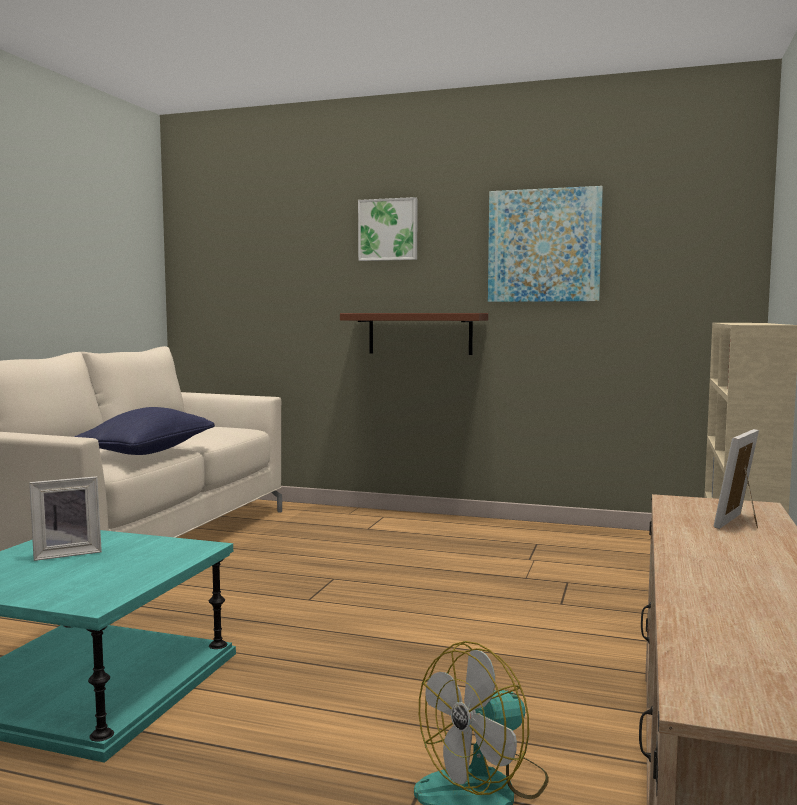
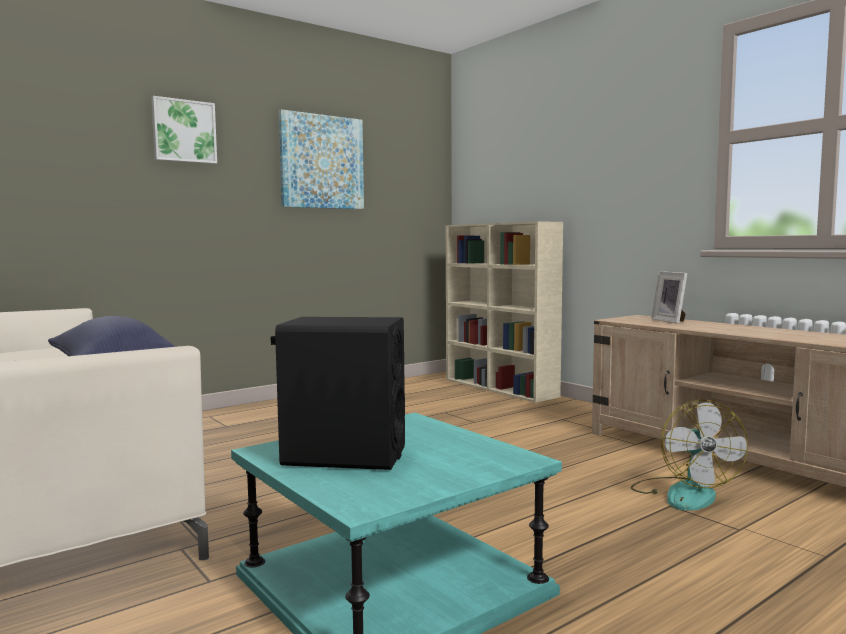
camera: 55 degrees left, 0 degrees up
picture frame [29,476,102,561] -> black speaker [270,317,405,470]
brown shelf [340,313,488,355] -> none

